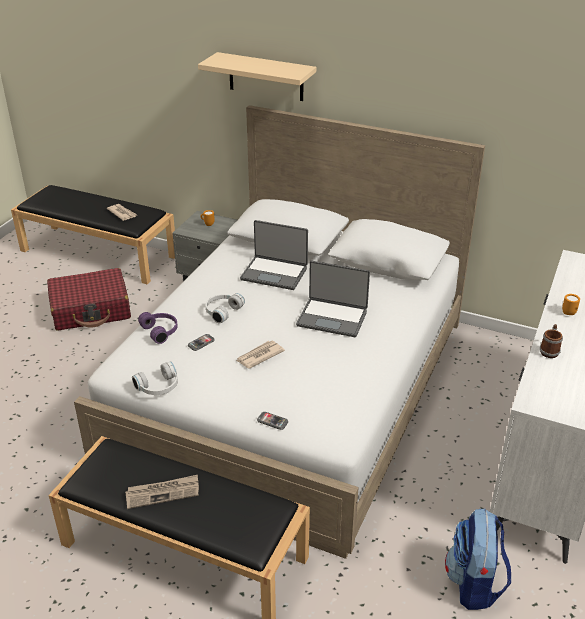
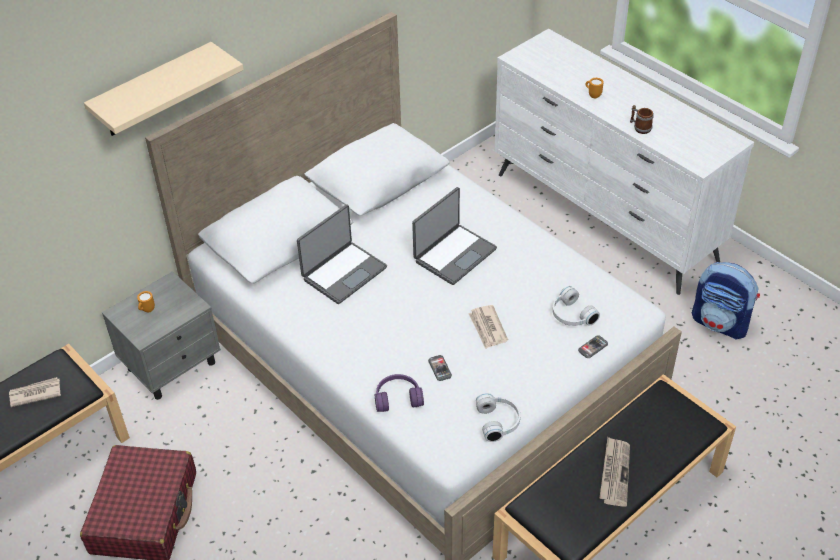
camera: 65 degrees left, 10 degrees up
white headphones [205,293,245,324] -> white headphones moved to [552,286,600,326]

